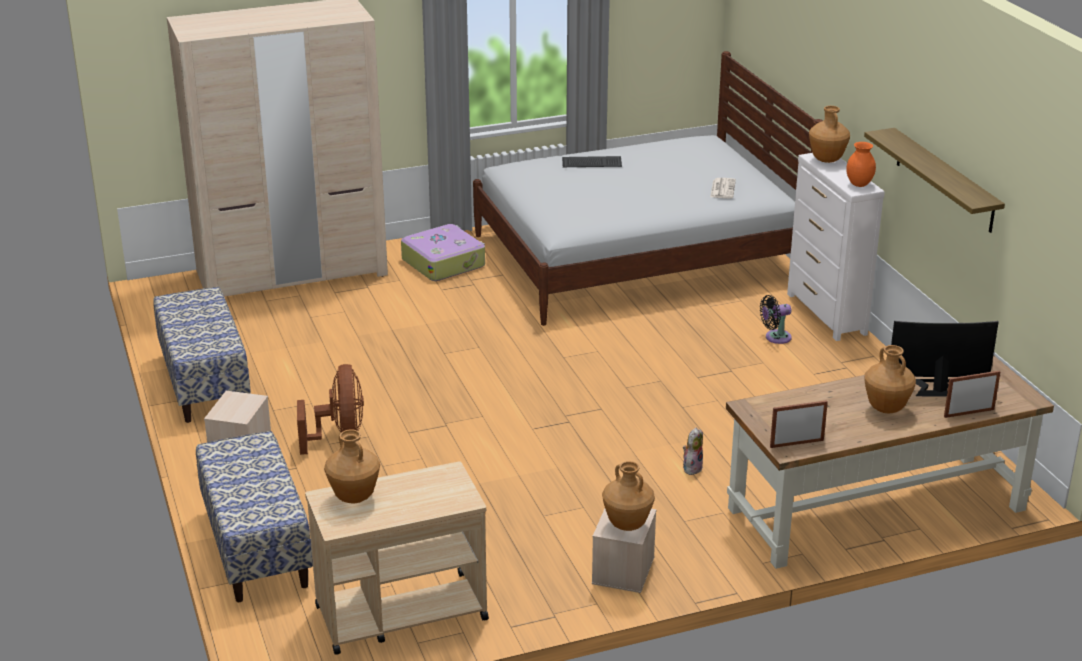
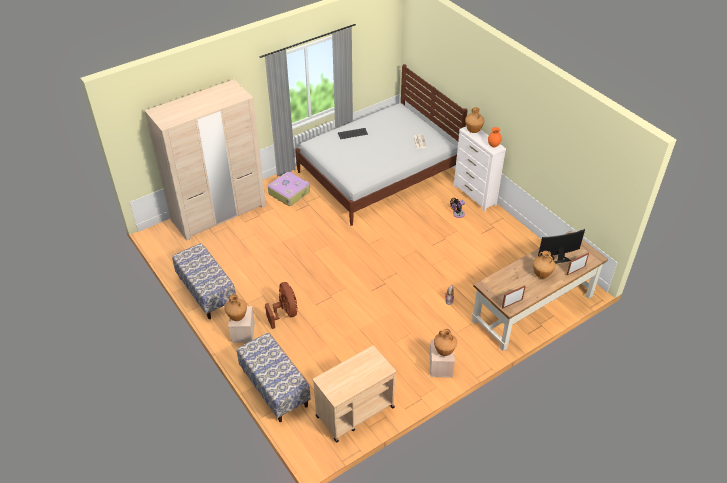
camera: 15 degrees left, 15 degrees up
brown vase [324,429,380,503] -> brown vase moved to [224,294,247,321]
shelf [864,128,1005,233] -> none

